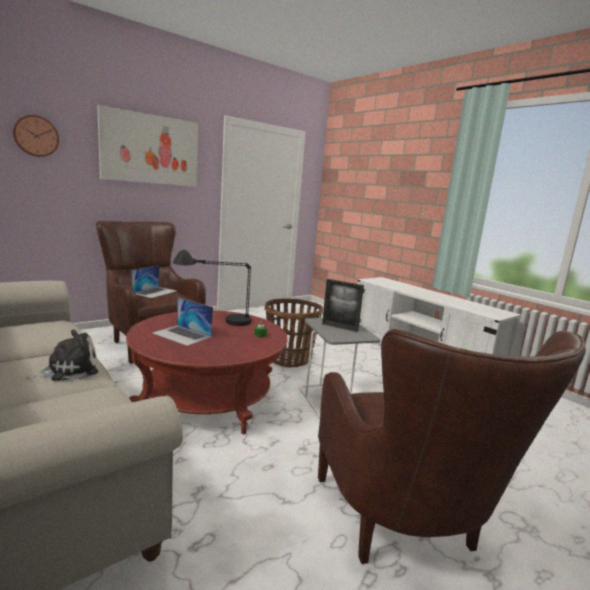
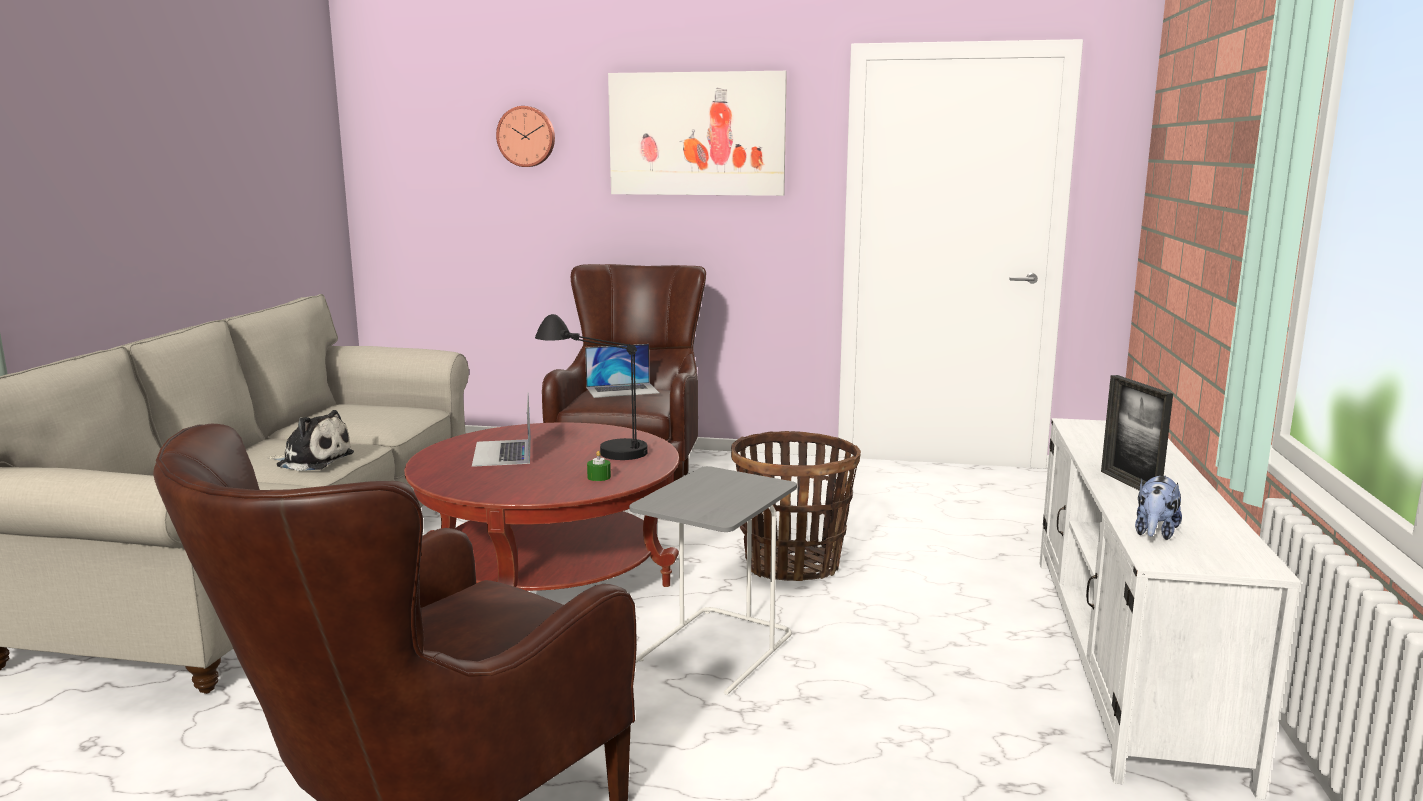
camera: 50 degrees right, 0 degrees up
picture frame [322,279,364,332] -> picture frame moved to [1101,375,1173,491]
none -> plush toy [1135,476,1182,540]

